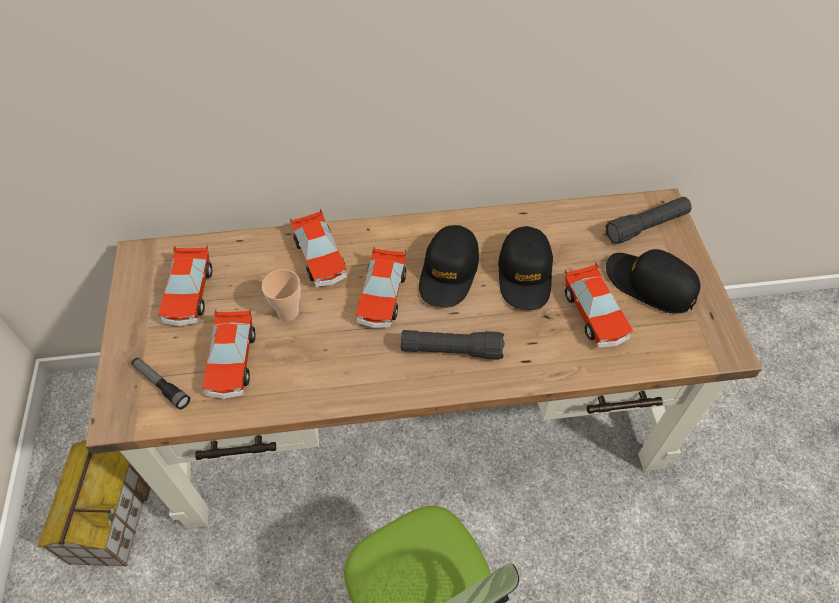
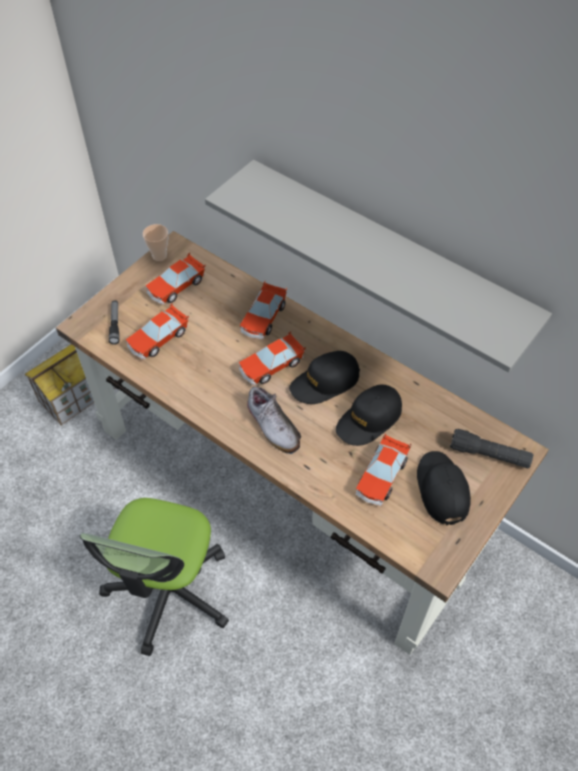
camera: 45 degrees right, 0 degrees up
cup [262,269,301,321] -> cup moved to [143,224,168,261]
black flashlight [401,330,505,360] -> shoe [247,385,301,454]
none -> grey shelf [205,160,552,373]

